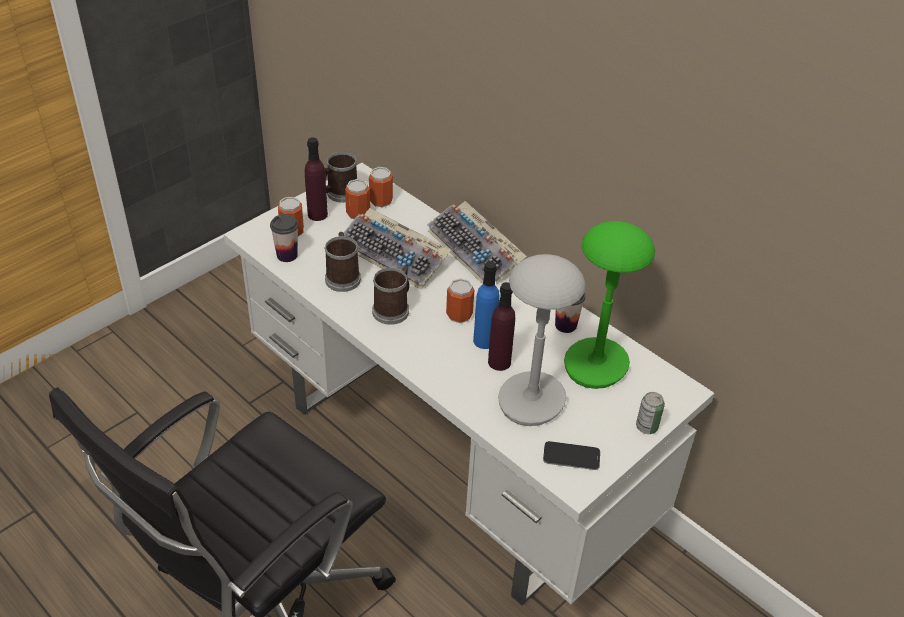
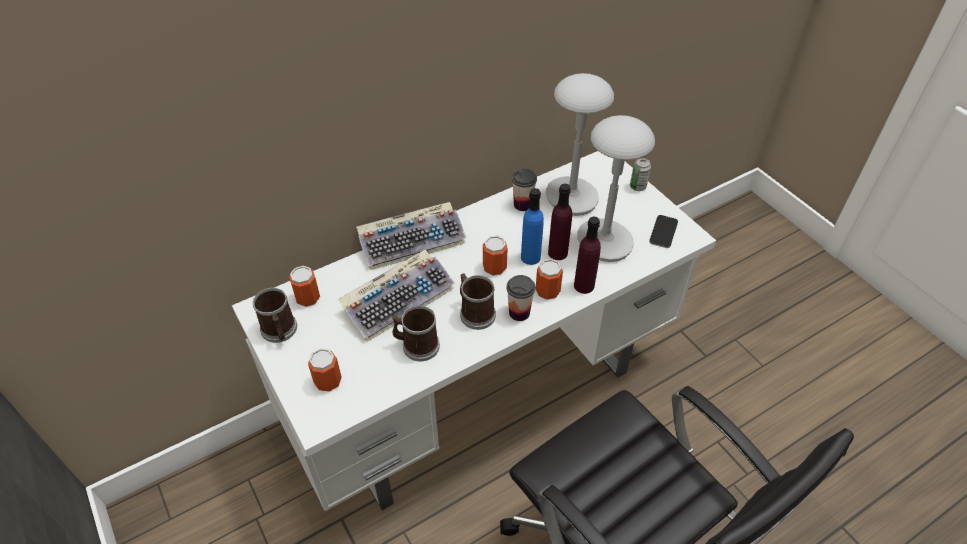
camera: 75 degrees left, 5 degrees up
cup [270,214,298,262] -> cup moved to [506,275,535,321]
purple bottle [305,137,328,221] -> purple bottle moved to [574,217,601,294]
can [345,179,370,219] -> can moved to [536,259,563,300]
green table lamp [564,221,655,389] -> grey table lamp [546,73,614,216]

